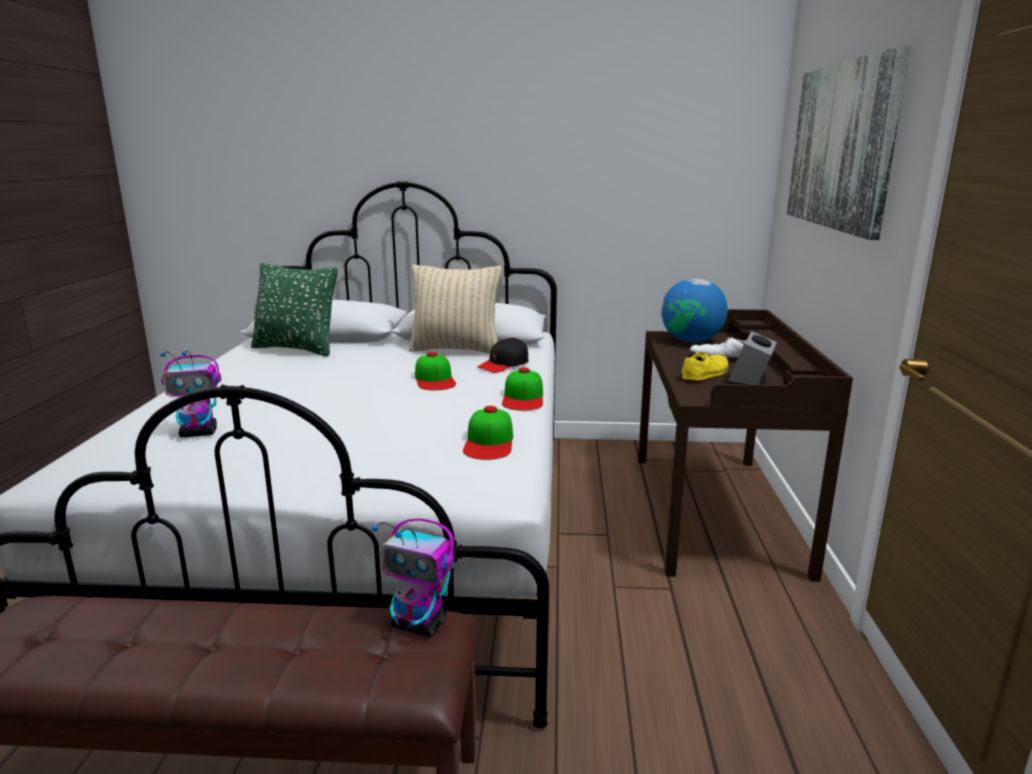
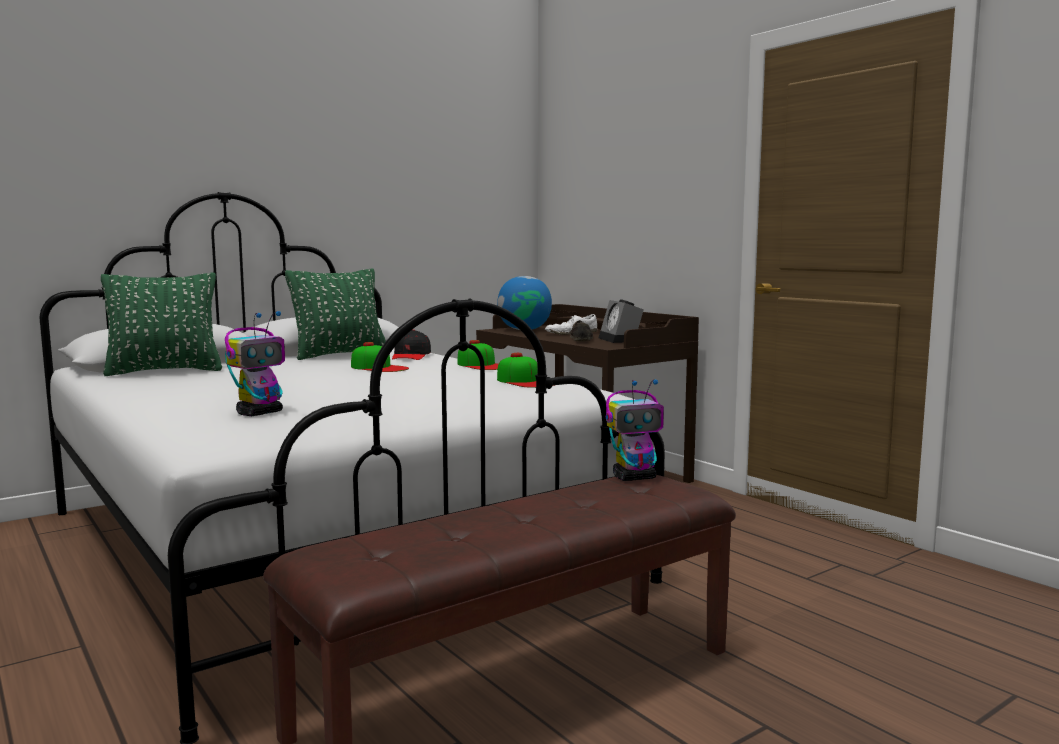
camera: 40 degrees left, 10 degrees down
beige pillow [409,265,501,354] -> green pillow [285,269,386,360]
yellow shoe [682,352,729,381] -> brown shoe [570,320,593,341]
picture [787,46,911,240] -> none

